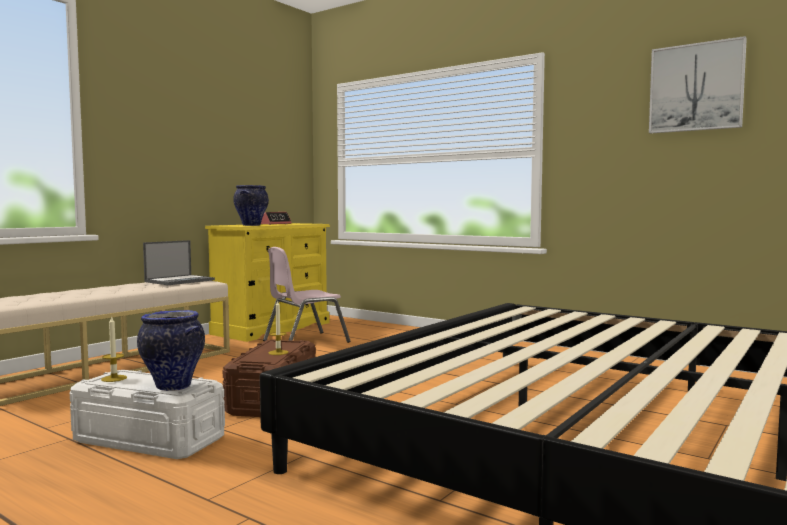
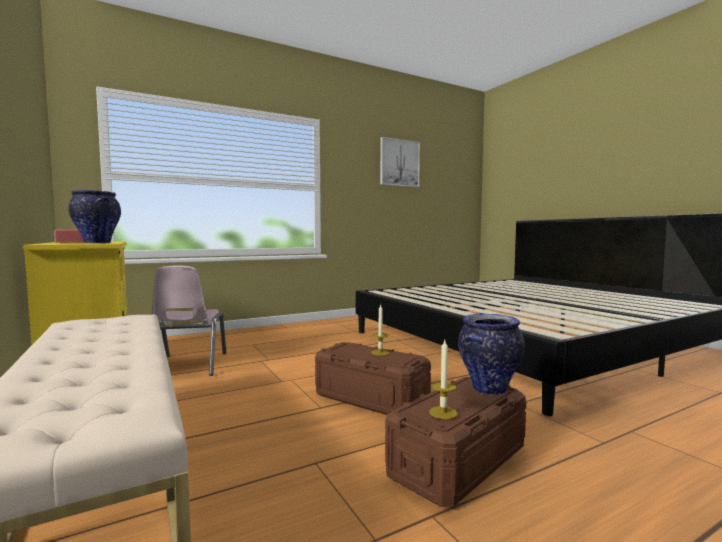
camera: 65 degrees left, 0 degrees up
white storage box [70,370,225,459] -> brown storage box [385,377,526,507]
laptop [143,240,215,285] -> none

